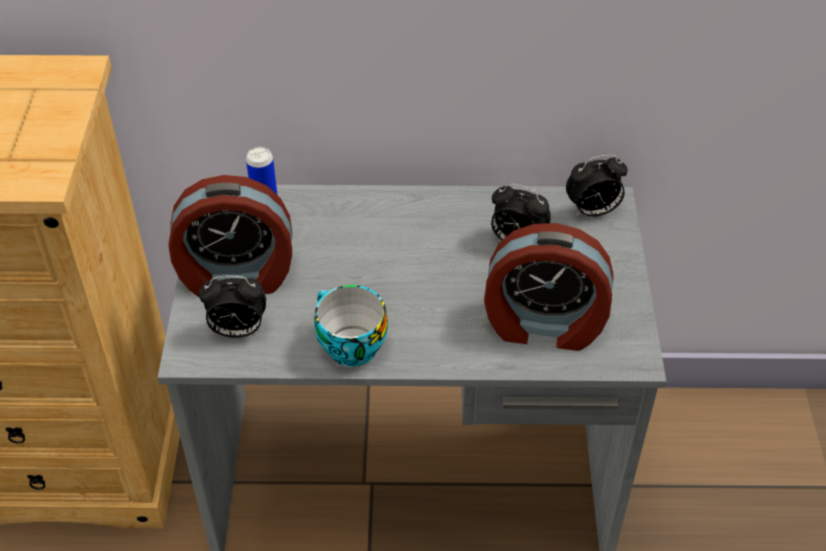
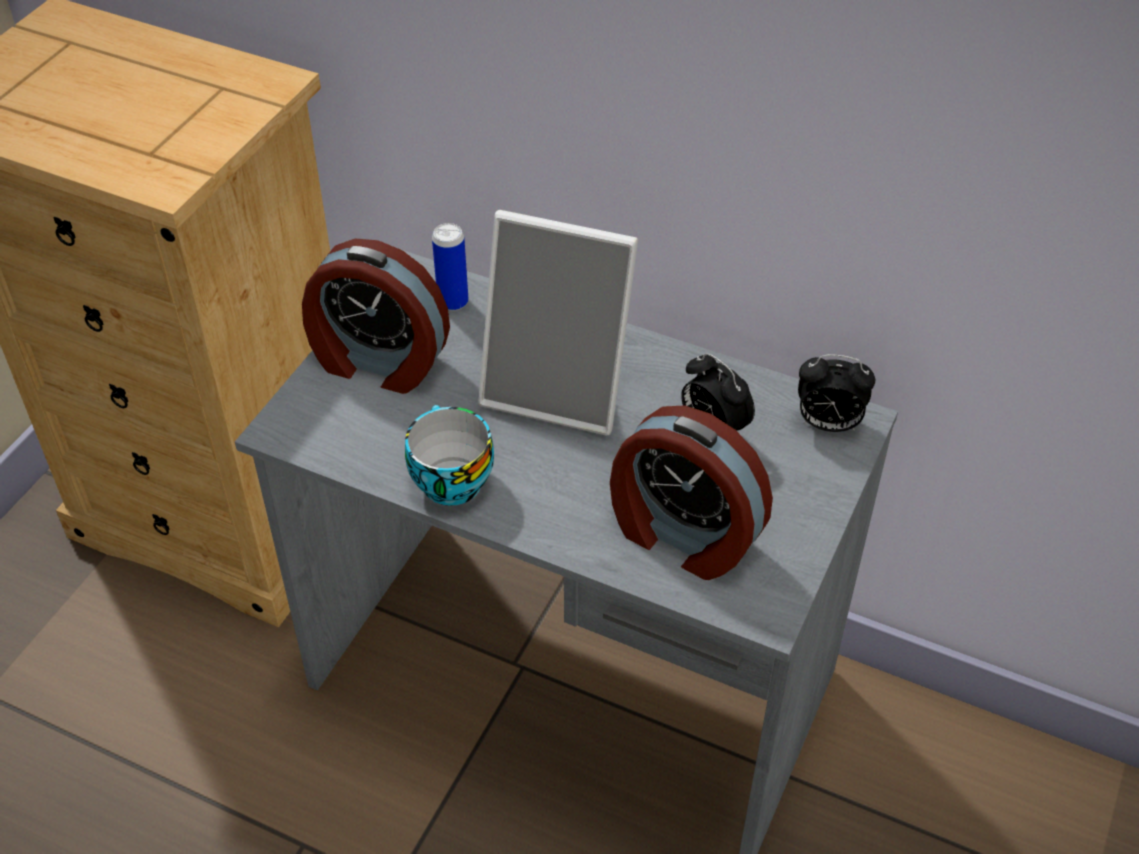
camera: 25 degrees right, 0 degrees up
alarm clock [199,275,266,338] -> none
none -> picture frame [478,210,638,436]

